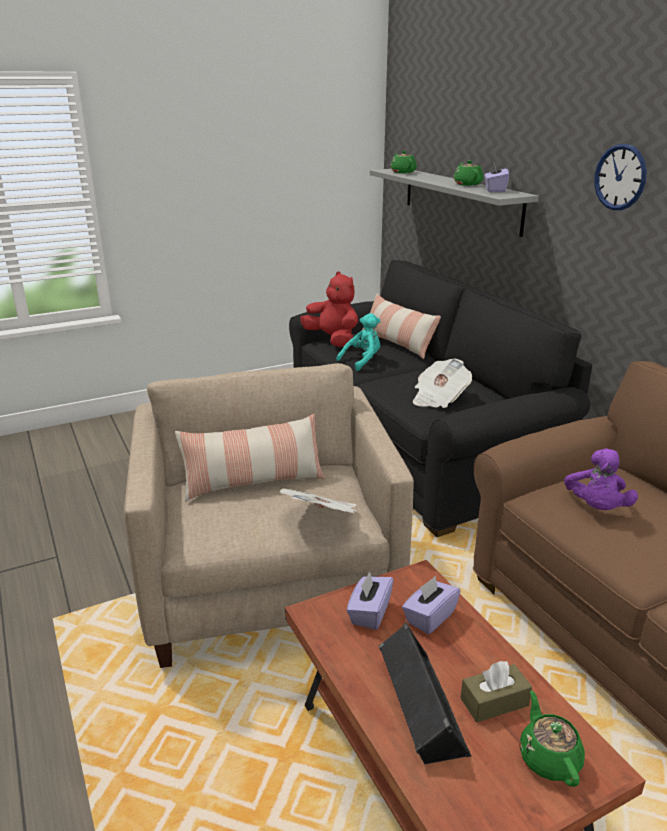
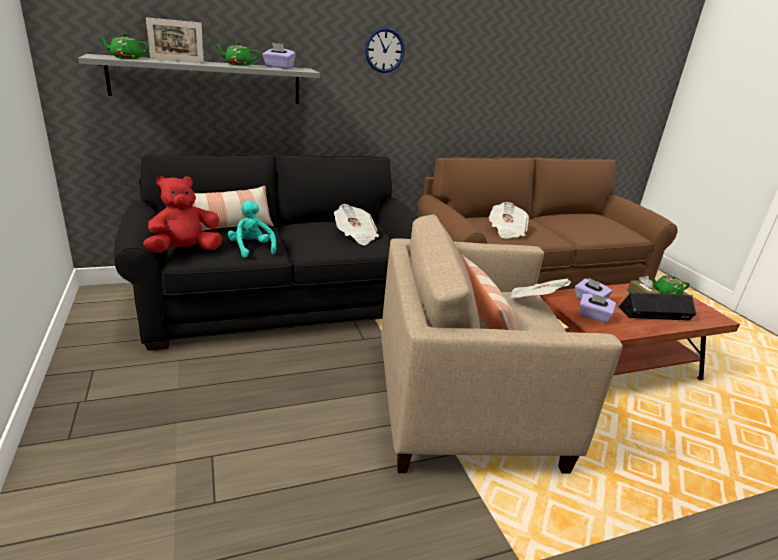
camera: 85 degrees left, 0 degrees up
purple plush toy [564,448,638,510] -> newspaper [489,202,529,239]
none -> picture frame [146,17,204,63]

